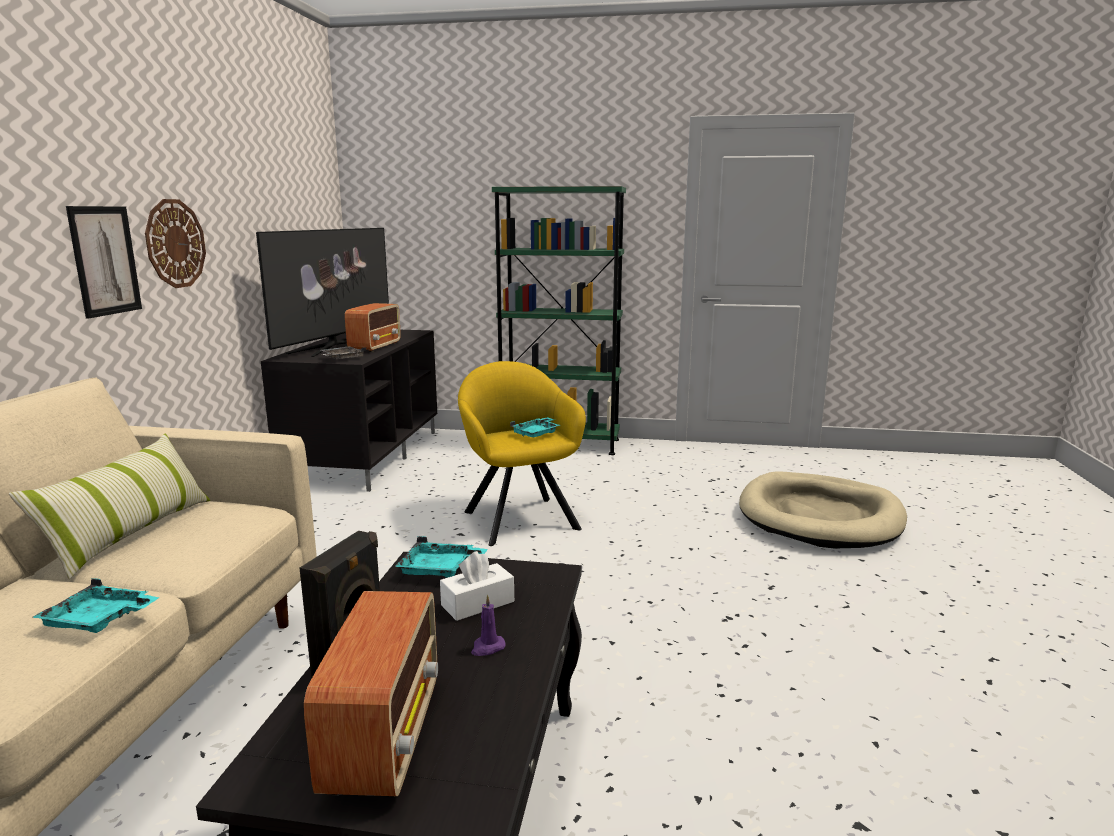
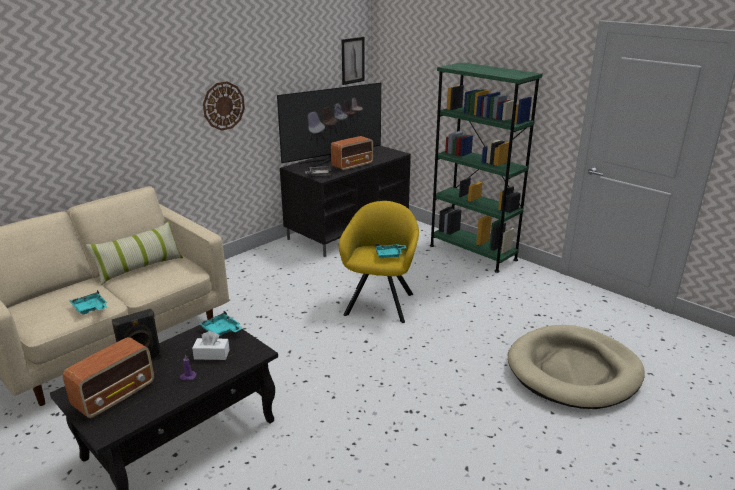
camera: 35 degrees right, 10 degrees up
picture [66,206,142,319] -> picture moved to [342,37,365,85]

